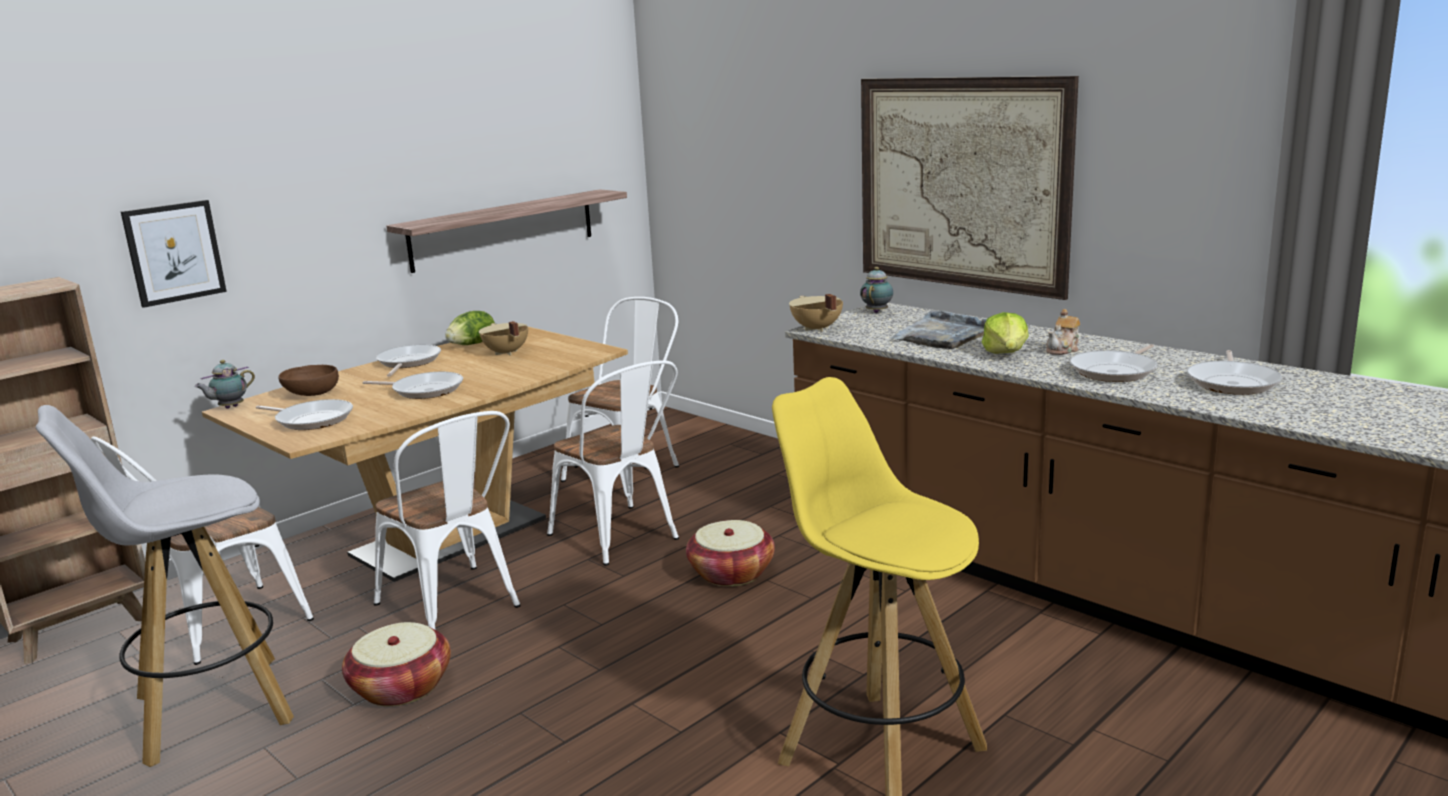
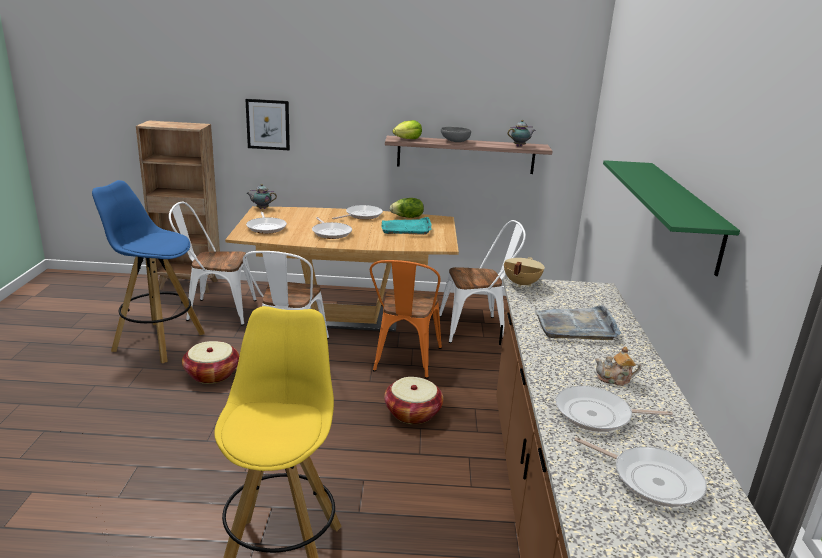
camera: 45 degrees right, 5 degrees up
white stool [36,405,294,767] -> blue stool [92,180,205,363]
brown bowl [278,365,339,396] -> none
beige cooking pot [479,321,528,355] -> turquoise tray [382,217,432,235]
white chair [547,360,679,566] -> orange chair [370,260,442,379]
teapot [860,267,893,313] -> teapot moved to [508,120,535,146]
picture [861,76,1079,300] -> green shelf [603,160,740,276]
lettuce [982,312,1029,354] -> lettuce moved to [392,120,422,139]
frying pan [1187,350,1282,395] -> frying pan turned 120 degrees counterclockwise [574,437,707,507]
none -> grey bowl [441,127,471,142]

